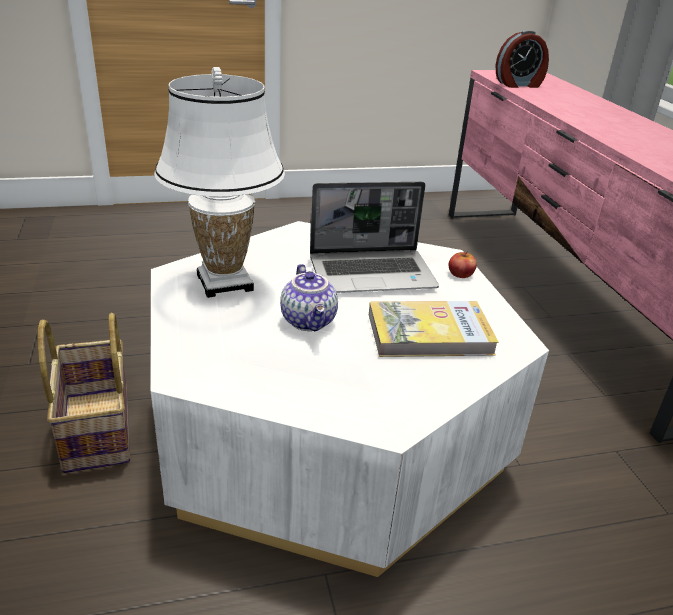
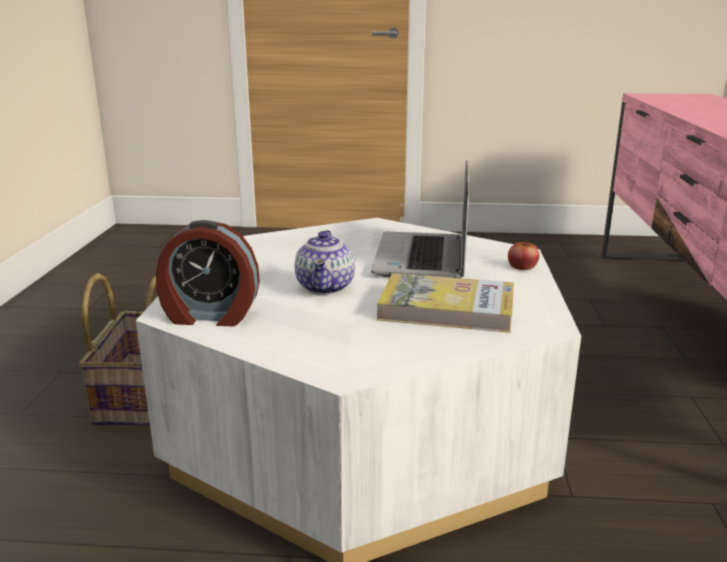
camera: 20 degrees right, 10 degrees down
white table lamp [154,67,285,298] -> none
laptop [310,182,439,293] -> laptop turned 90 degrees clockwise [371,160,469,278]
alarm clock [495,30,549,88] -> alarm clock moved to [156,220,260,326]

